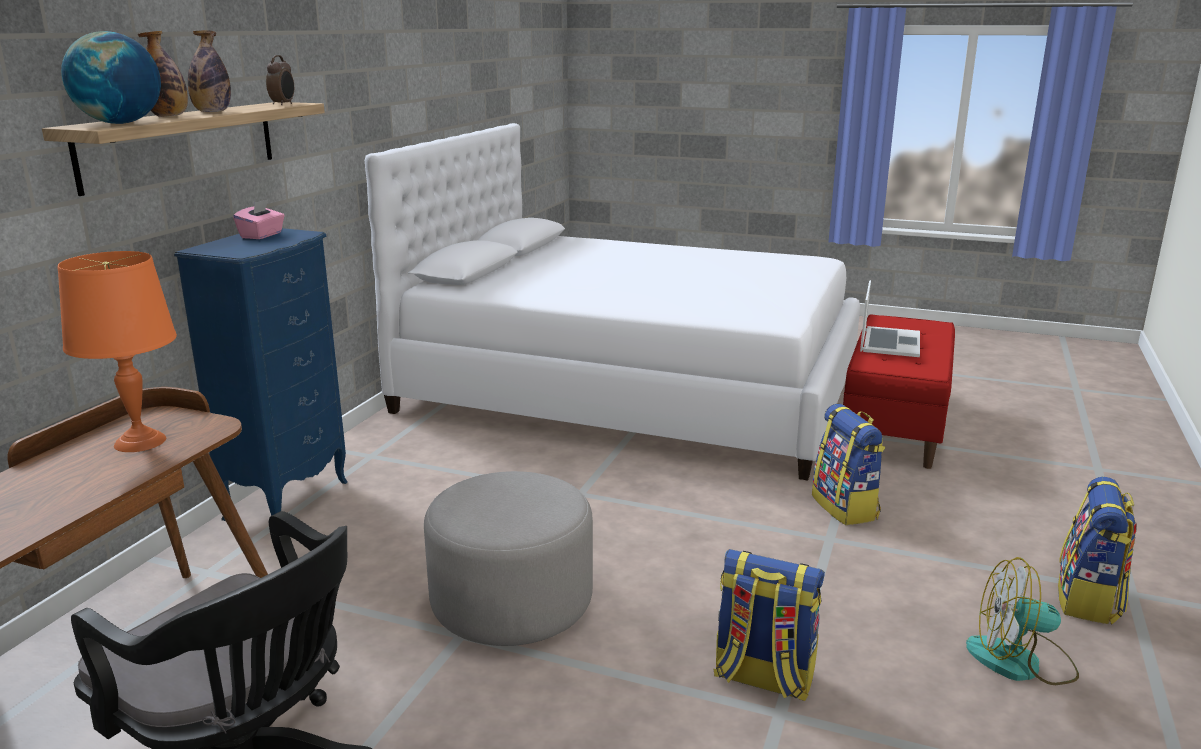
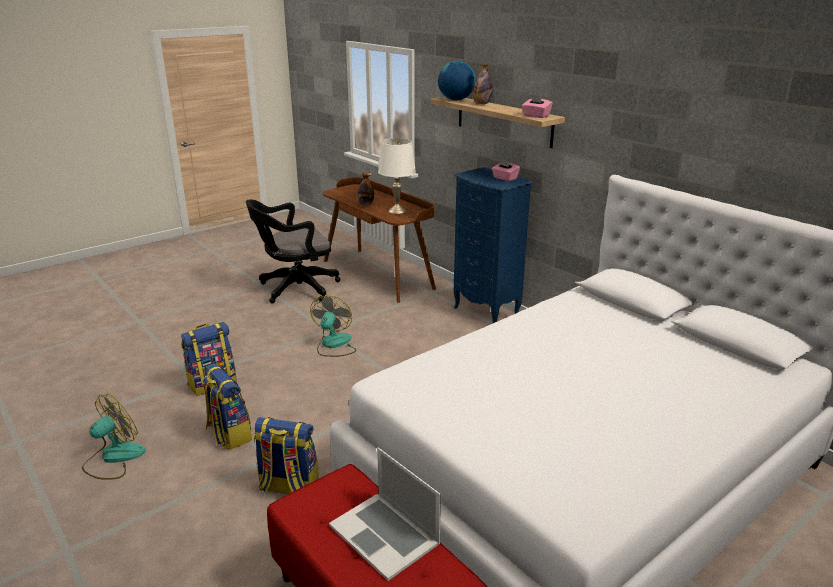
camera: 120 degrees right, 5 degrees up
orange table lamp [58,251,177,452] -> white table lamp [378,138,416,214]
bottle [188,30,231,112] -> bottle moved to [357,172,374,206]
alarm clock [266,55,294,105] -> pink tissue box [522,95,553,118]
grey ottoman [424,471,593,646] -> fan [310,296,356,357]
backpack [1058,477,1137,625] -> backpack moved to [203,364,252,450]

